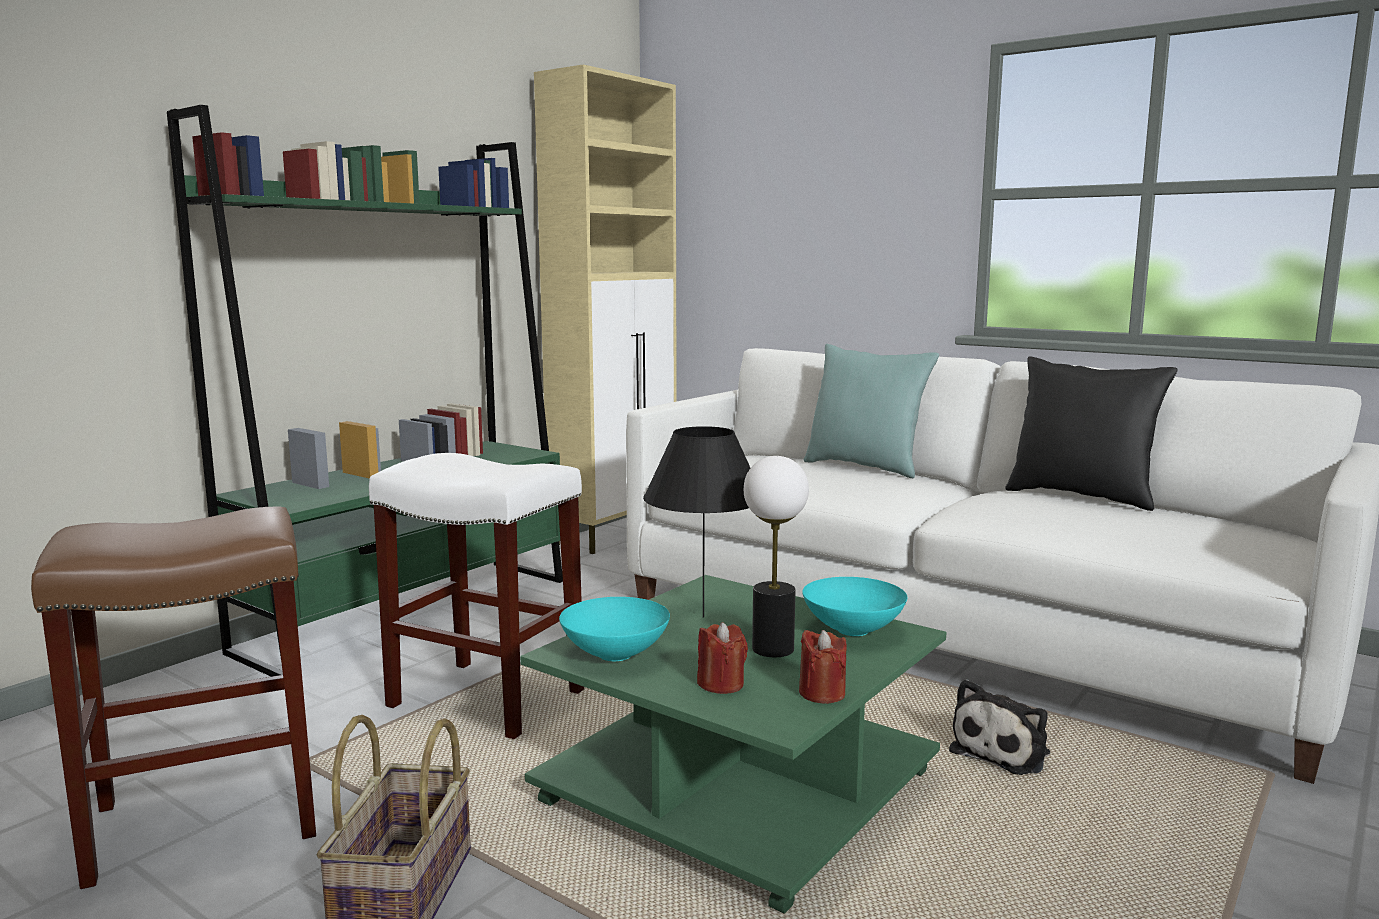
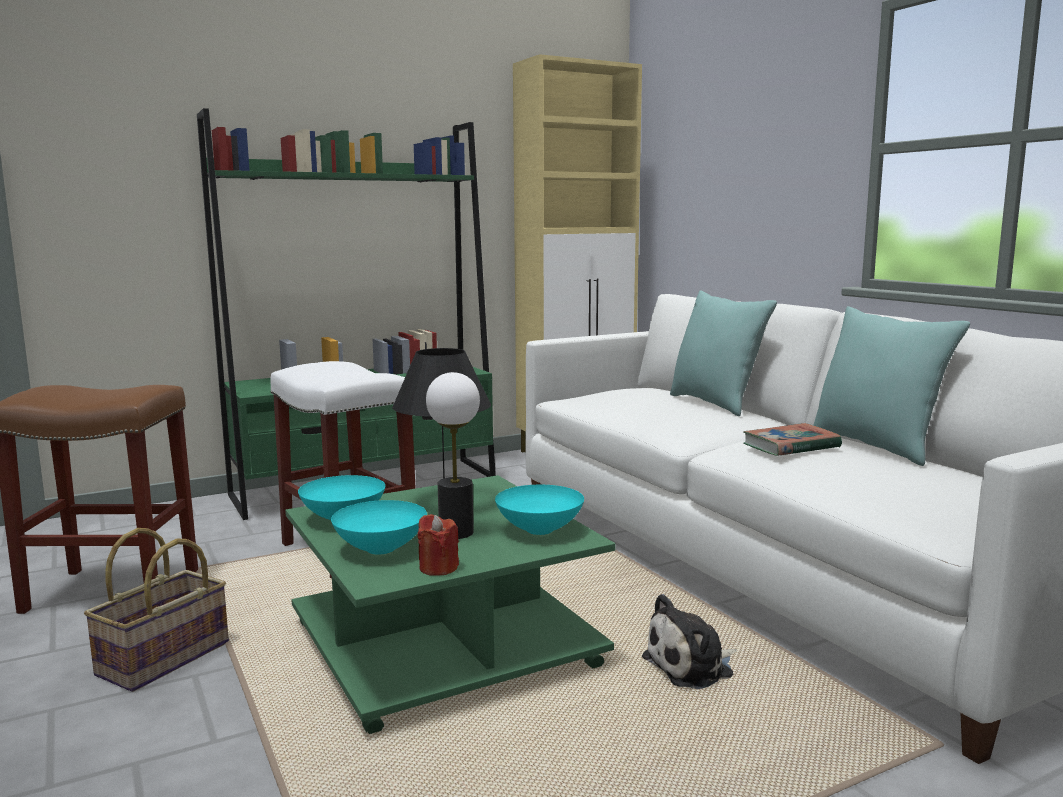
camera: 25 degrees right, 0 degrees up
red candle [697,622,748,694] -> turquoise bowl [331,500,427,554]
black pillow [1005,356,1178,511] -> turquoise pillow [813,306,970,466]
none -> book [743,423,842,456]

